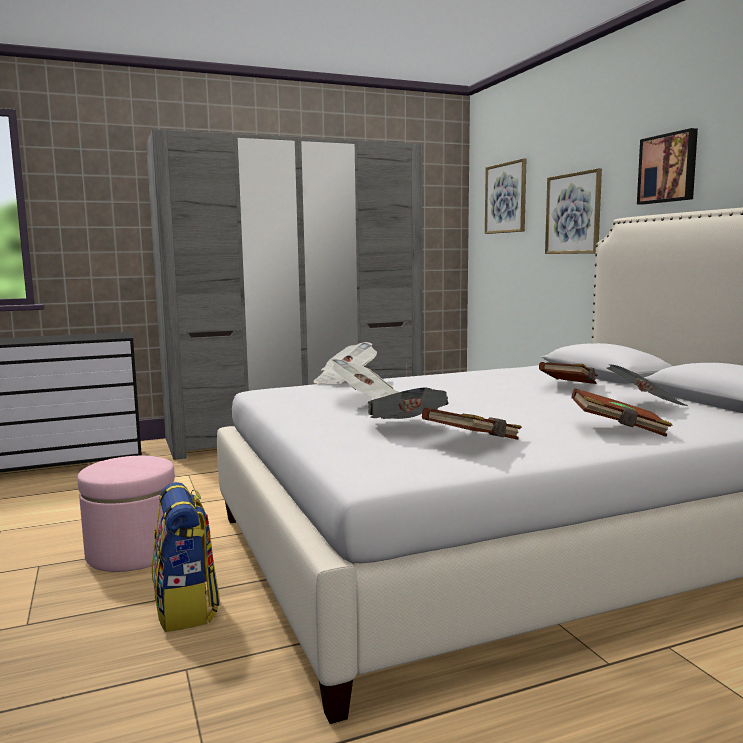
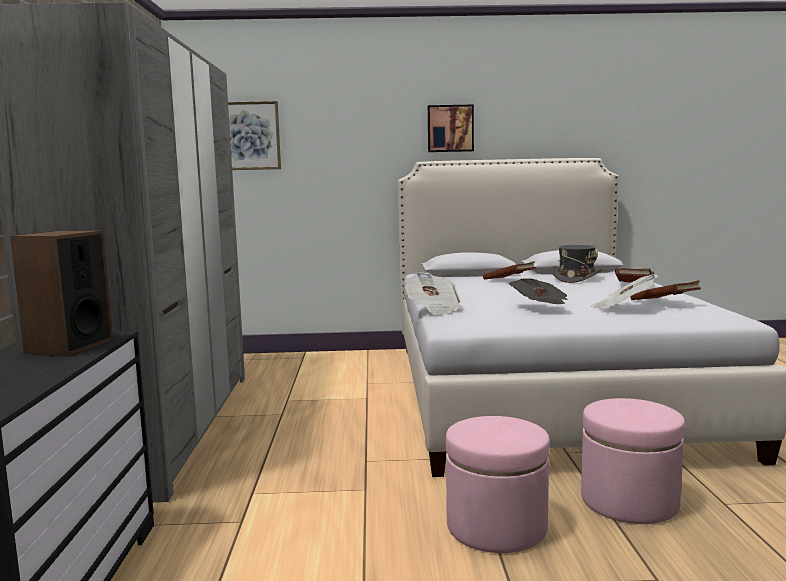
camera: 70 degrees left, 0 degrees up
backpack [152,482,220,632] -> pink ottoman [581,398,685,524]
picture [545,168,602,254] -> none
newspaper [607,365,689,406] -> grey hat [551,245,602,283]
none -> speaker [10,230,113,356]

